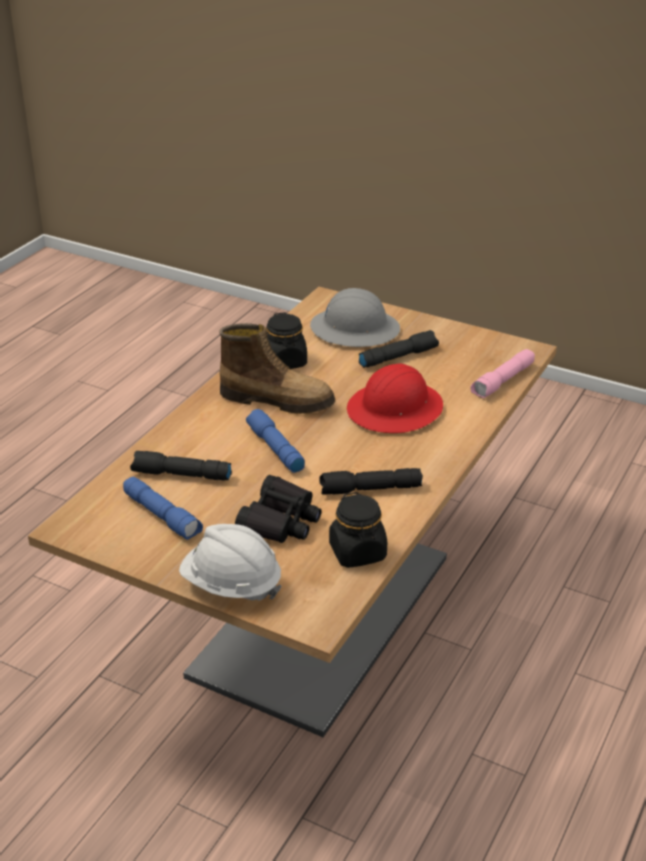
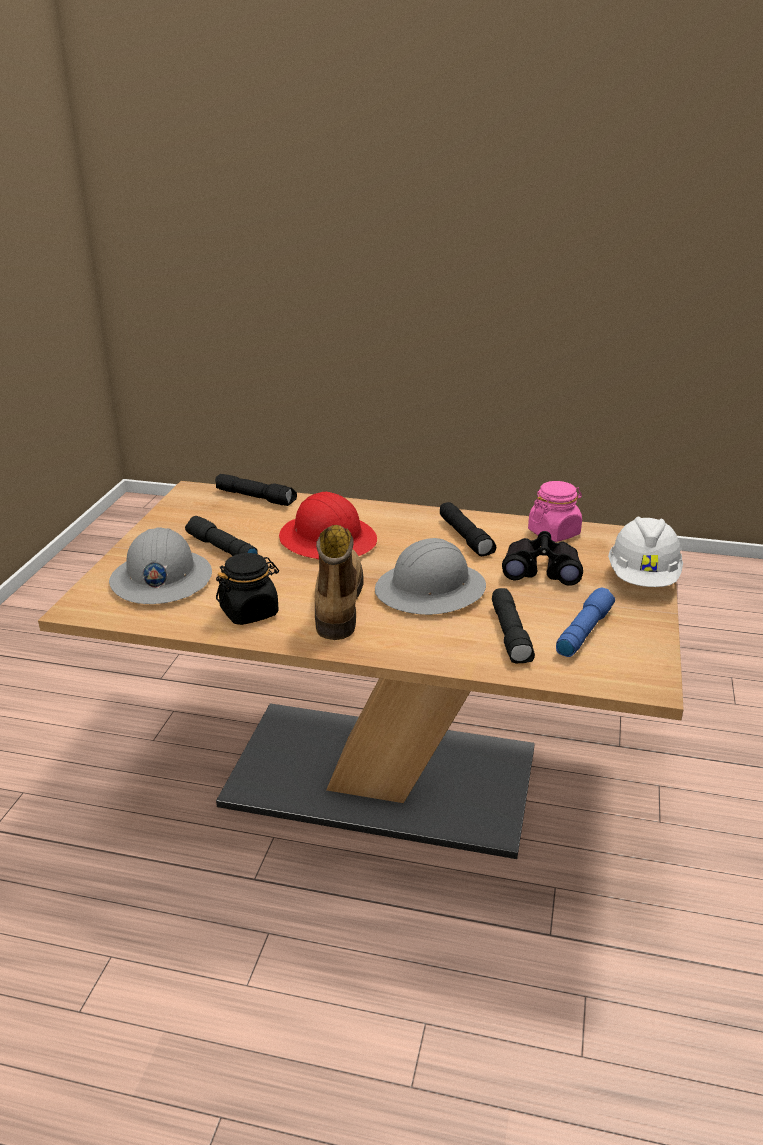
camera: 105 degrees left, 5 degrees down
blue flashlight [246,409,305,473] -> grey hard hat [375,538,486,615]
black jar [329,492,387,568] -> pink jar [528,481,582,542]
pink flashlight [470,349,535,398] -> black flashlight [215,474,297,506]

